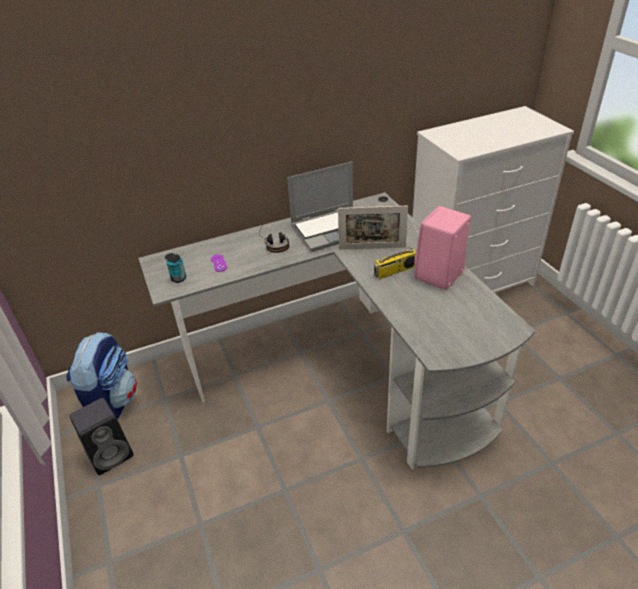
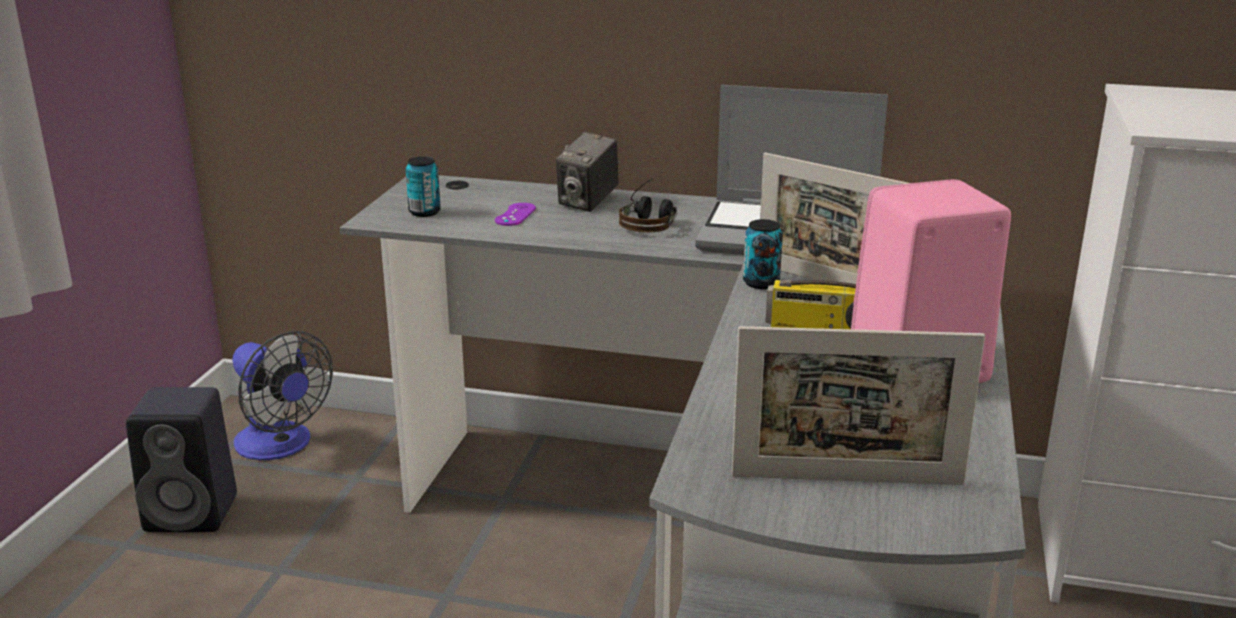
camera: 35 degrees right, 15 degrees down
backpack [66,332,137,420] -> fan [232,331,333,460]
none -> camera [556,132,618,212]
none -> picture frame [731,326,985,485]
none -> can [743,219,783,289]

